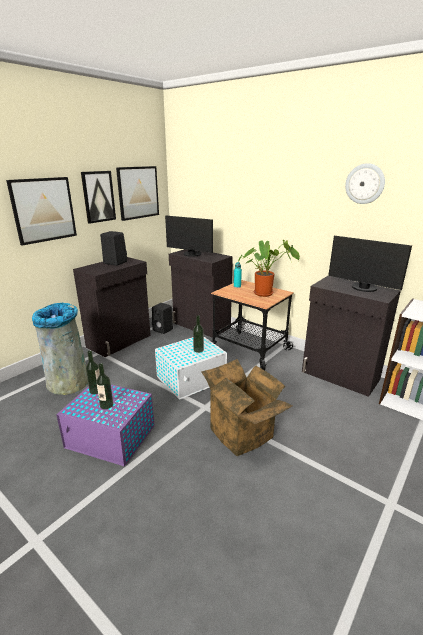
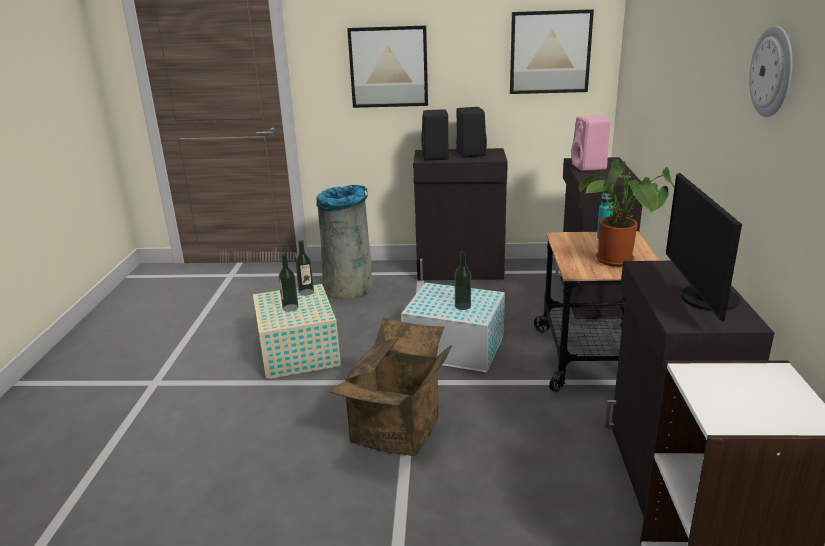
camera: 55 degrees right, 0 degrees up
purple storage box [56,385,155,466] -> beige storage box [253,284,341,379]
picture [81,171,116,224] -> none
black speaker [152,303,173,334] -> black speaker moved to [422,109,449,160]
monitor [165,215,213,257] -> pink speaker [571,115,610,171]

